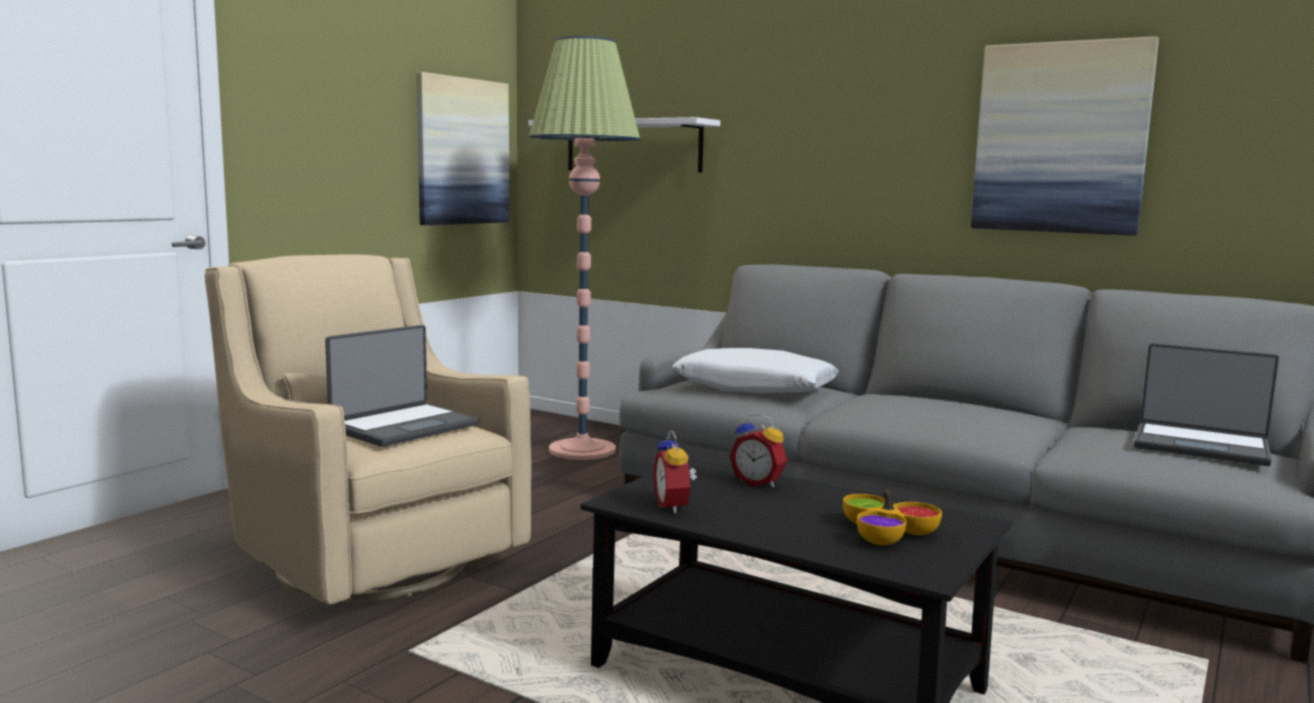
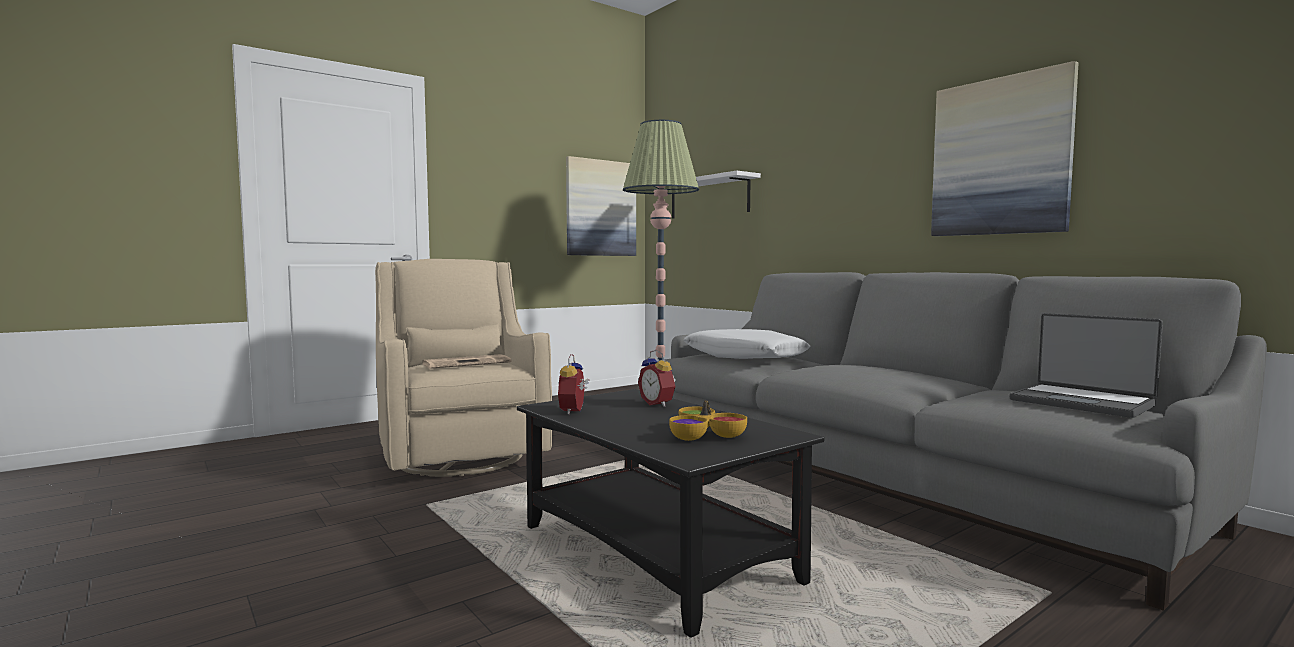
camera: 20 degrees right, 5 degrees down
laptop [325,325,479,447] -> newspaper [422,354,512,369]

